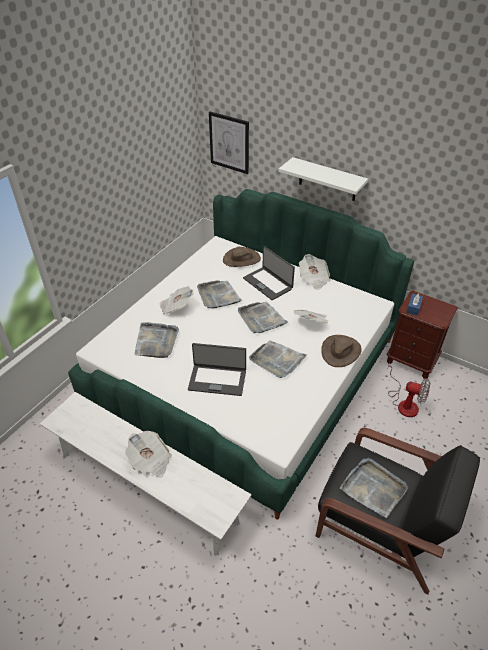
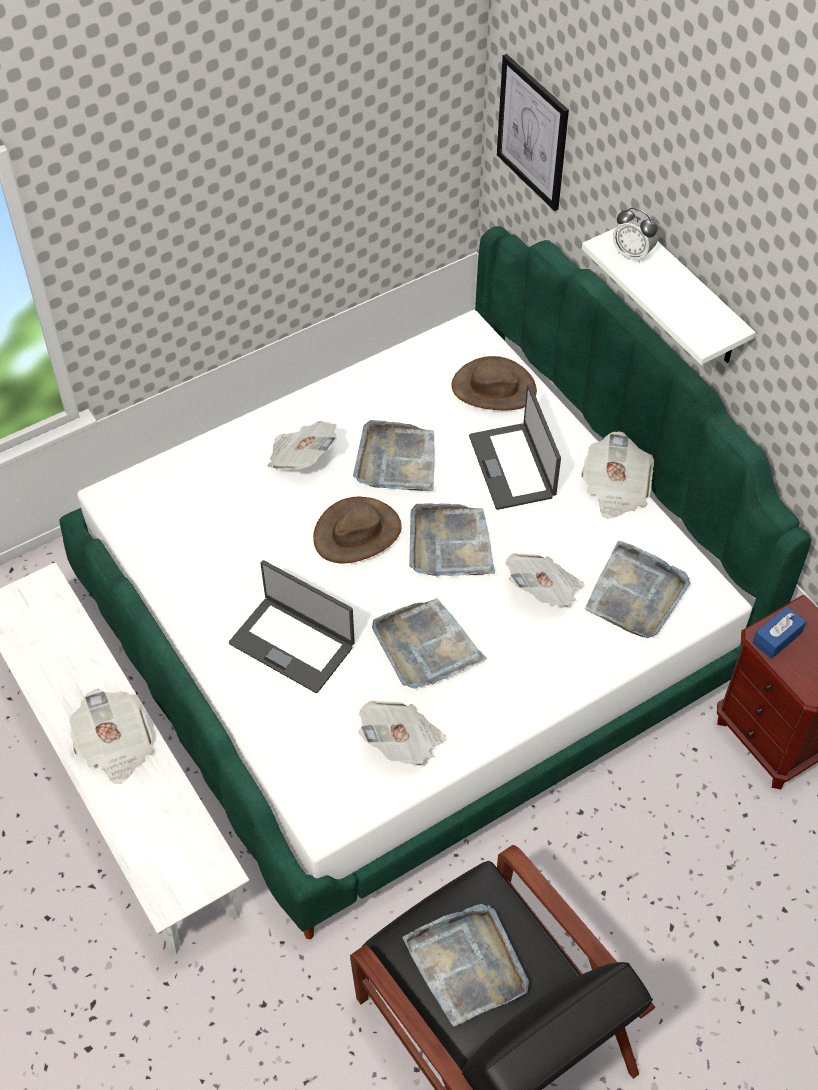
camera: 25 degrees right, 10 degrees up
grey tray [134,322,179,358] -> grey tray moved to [585,541,691,638]
brown hat [321,335,362,367] -> brown hat moved to [313,497,401,563]
fan [388,362,431,417] -> none
none -> newspaper [358,701,447,766]
none -> alarm clock [613,208,658,263]

